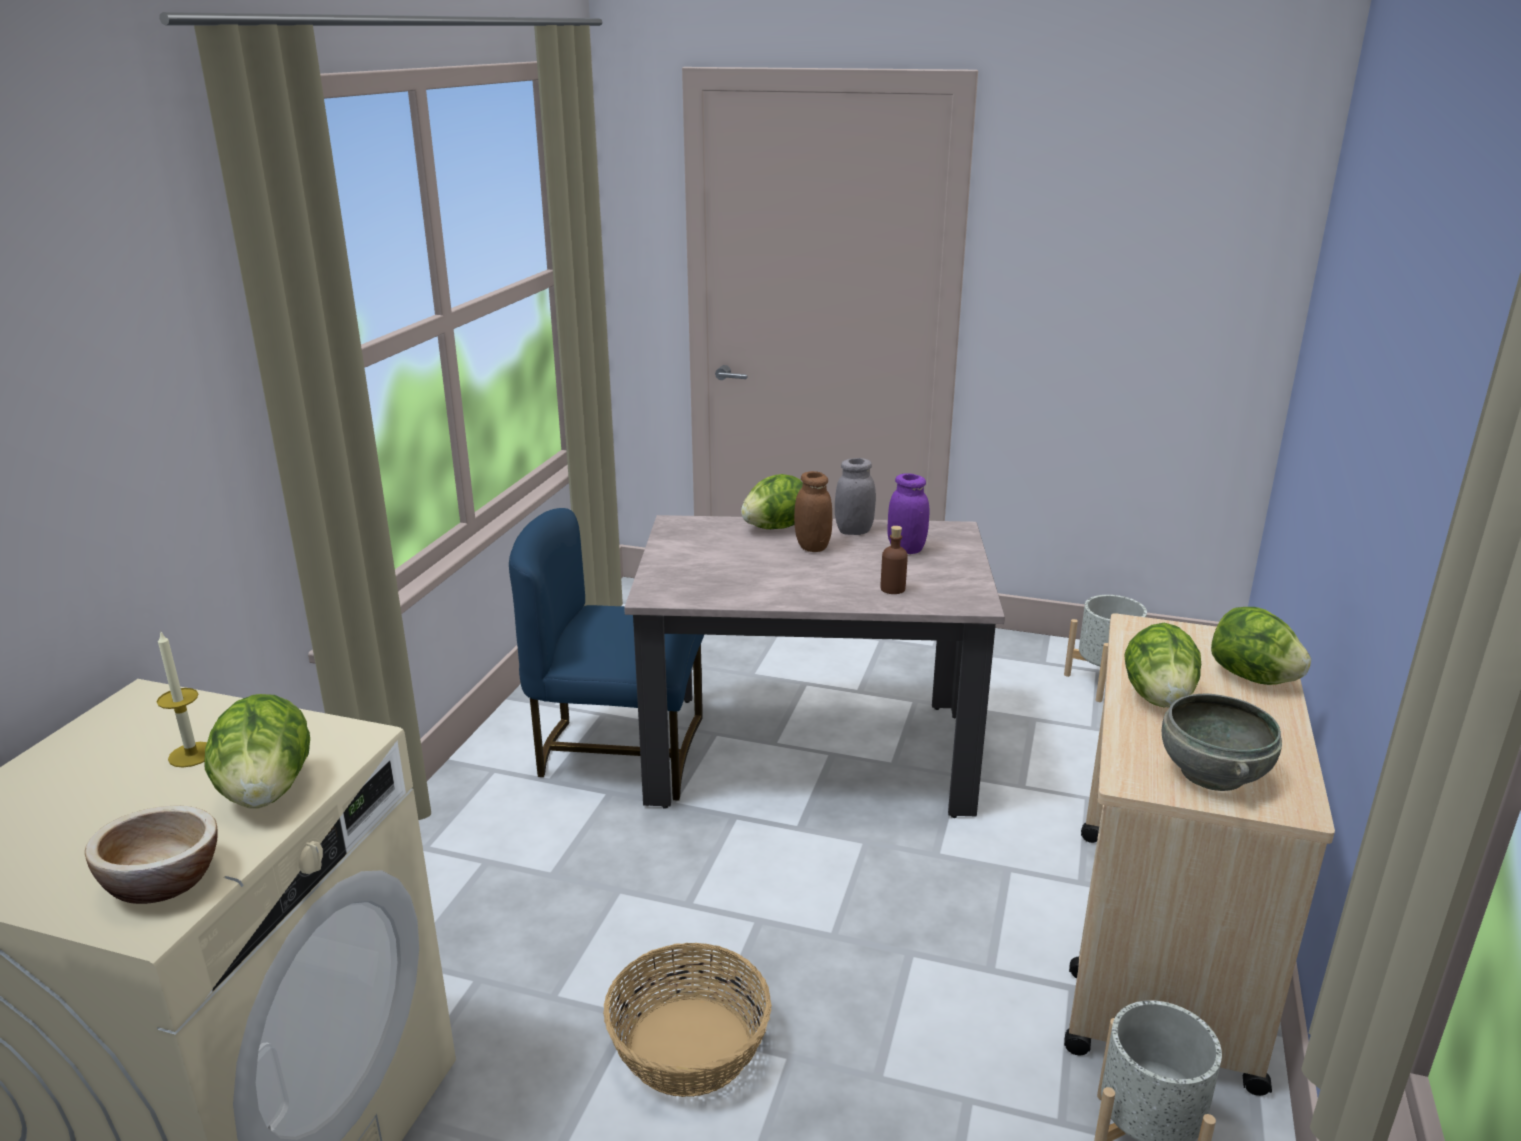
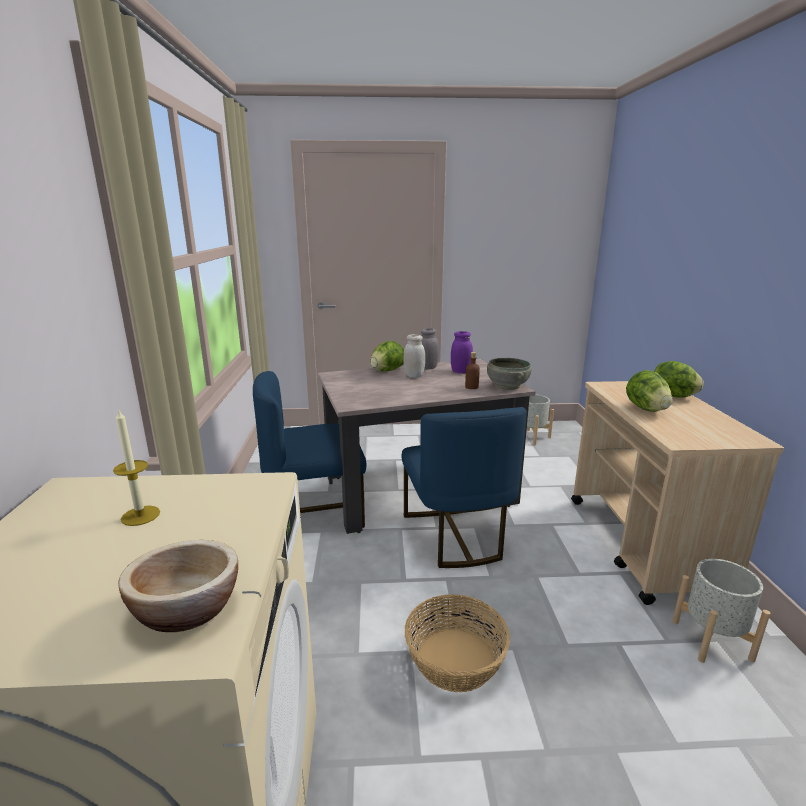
camera: 20 degrees left, 5 degrees down
lettuce [204,694,310,809] -> none
brown jar [794,471,832,552] -> white jar [404,334,425,378]
grey bowl [1162,693,1282,791] -> grey bowl moved to [487,358,531,390]
none -> blue chair [402,407,527,568]

